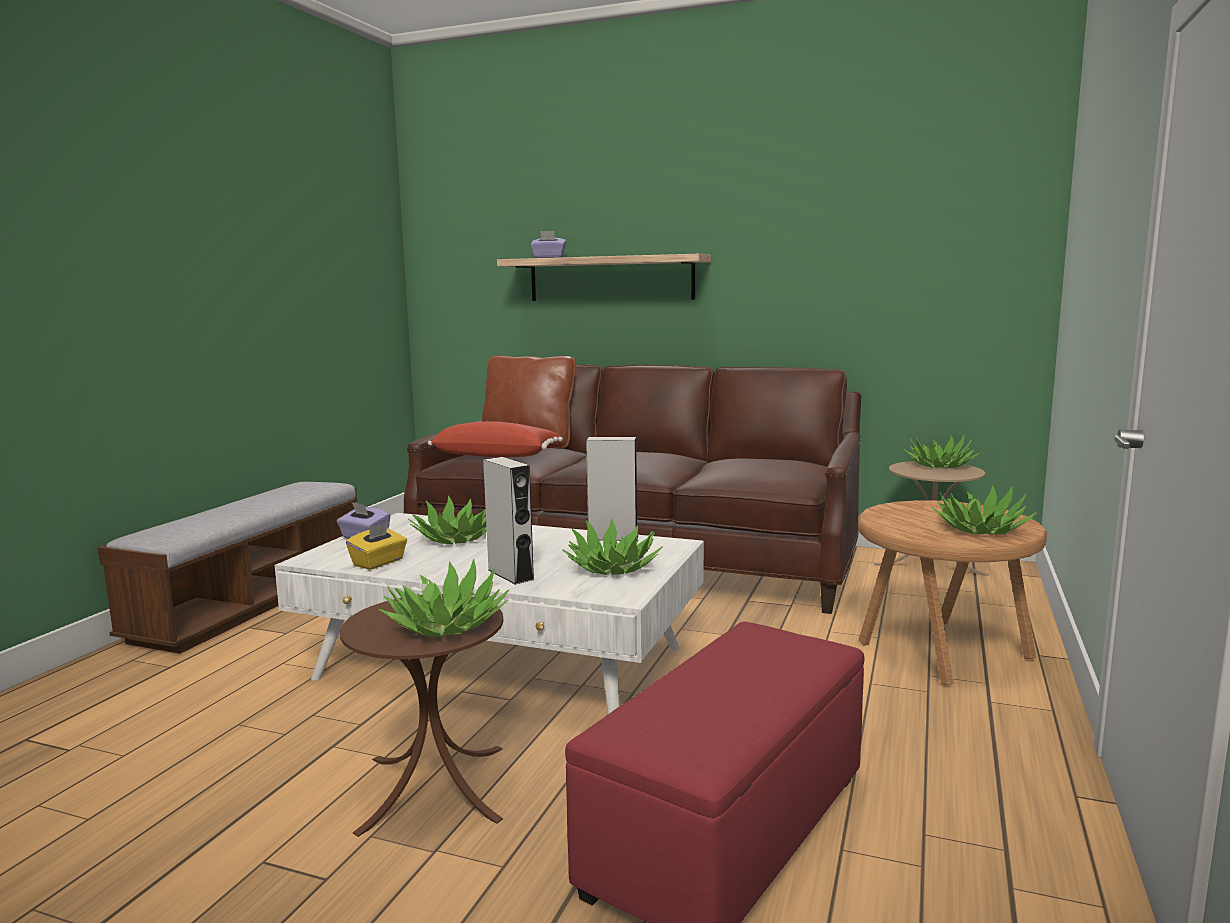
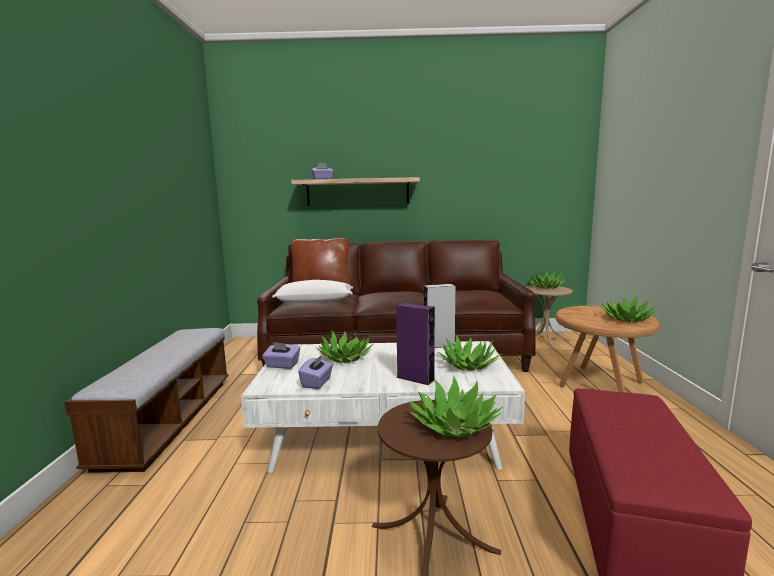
camera: 20 degrees left, 0 degrees up
yellow tissue box [346,522,407,570] -> purple tissue box [298,354,333,389]
red pillow [428,421,563,457] -> white pillow [272,280,353,302]
grey speaker [483,457,535,585] -> purple speaker [396,303,435,385]

